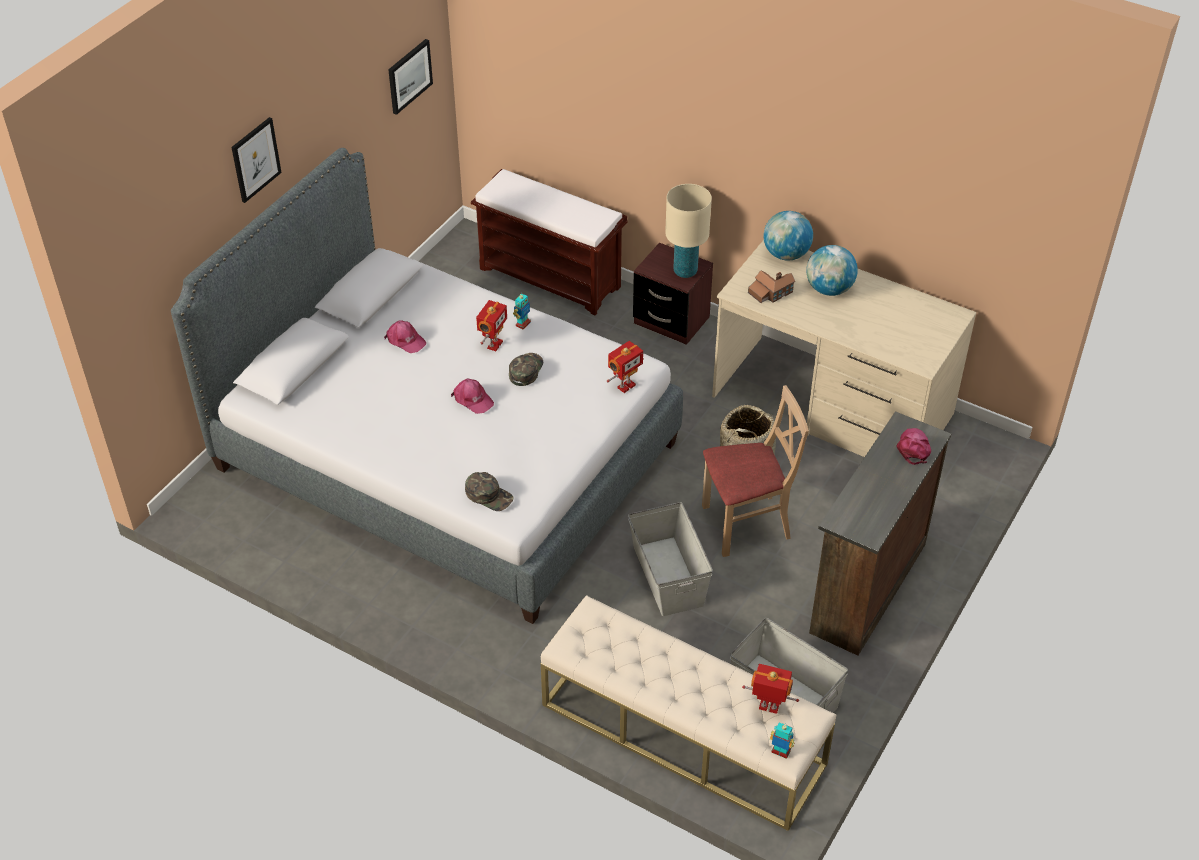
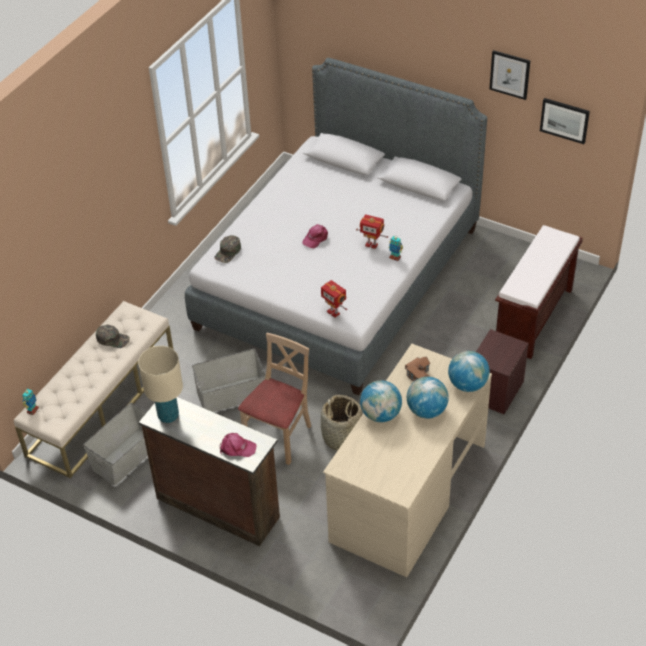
camera: 90 degrees right, 0 degrees up
picture [231,117,282,203] -> picture moved to [489,50,530,100]
pink cap [384,320,426,353] -> none
green cap [509,353,543,386] -> green cap moved to [96,324,130,348]
beige table lamp [665,184,712,278] -> beige table lamp moved to [138,346,183,423]
beige chair [702,385,809,557] -> beige chair turned 135 degrees counterclockwise [238,333,311,465]
toy robot [742,664,799,714] -> none
none -> globe [360,380,402,422]

